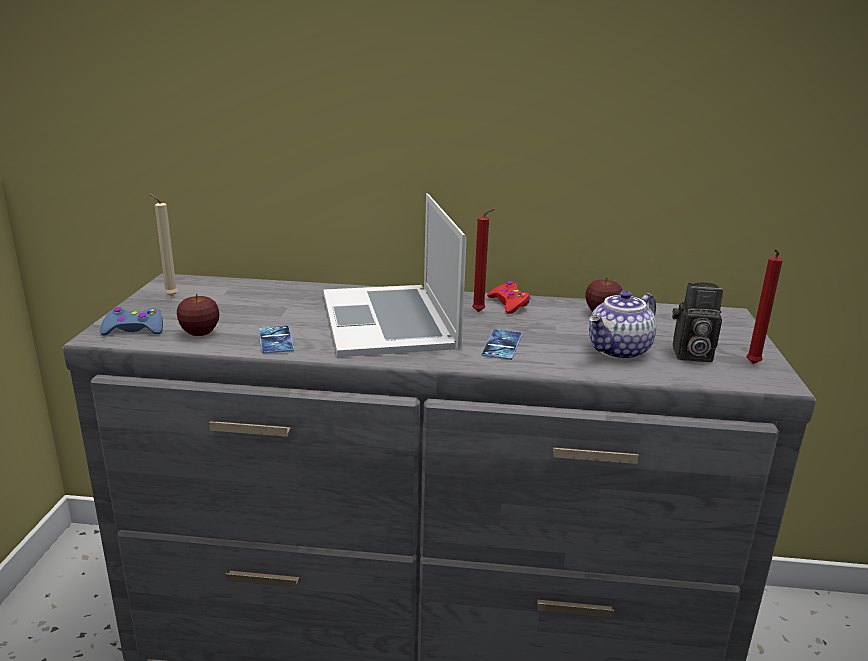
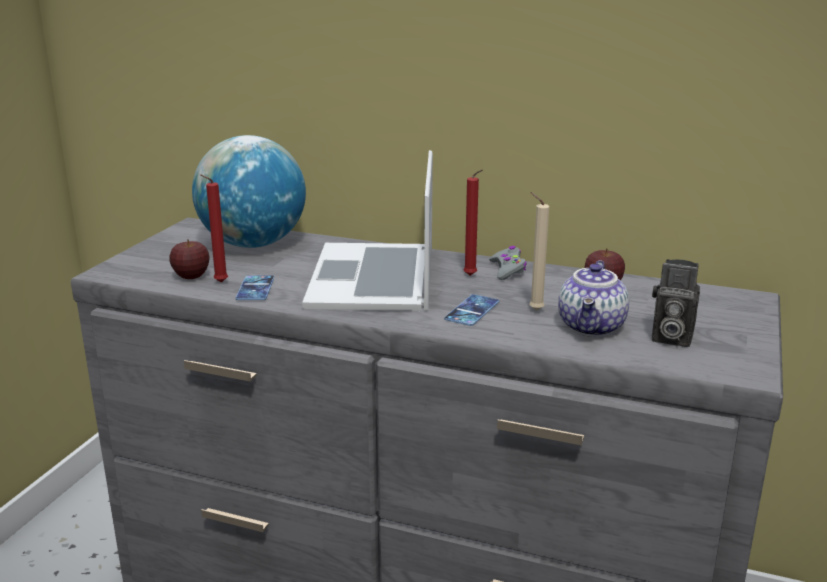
camera: 15 degrees right, 0 degrees up
blue game controller [100,307,163,335] -> none
beige candle [148,193,178,297] -> beige candle moved to [529,192,549,311]
red game controller [487,281,530,314] -> grey game controller [489,246,527,280]
teapot [589,291,656,360] -> teapot turned 45 degrees counterclockwise [558,260,629,337]
red candle [746,249,783,364] -> red candle moved to [200,174,228,283]
none -> globe [192,135,306,248]

